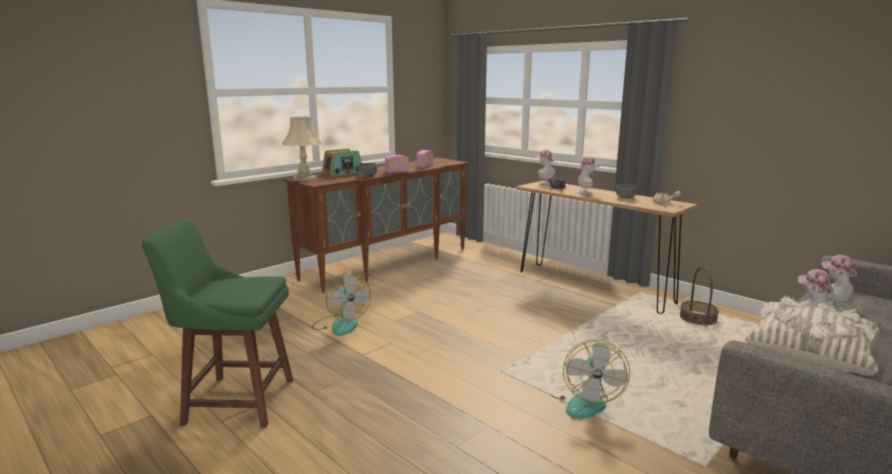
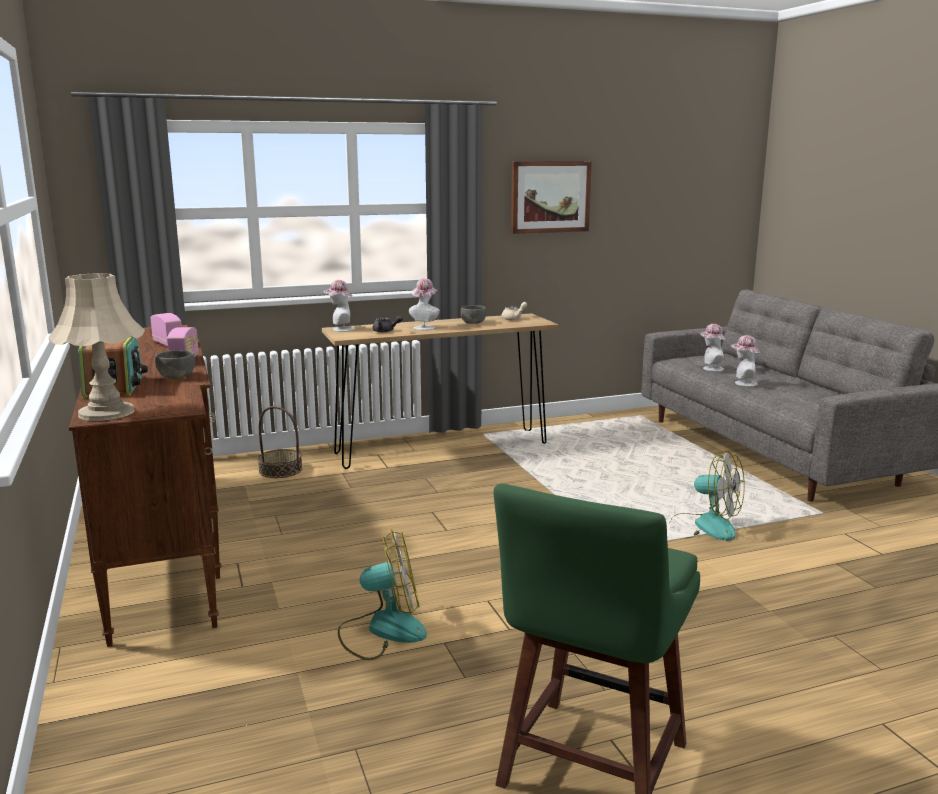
camera: 65 degrees left, 0 degrees up
basket [680,267,719,326] -> basket moved to [258,406,303,478]
beige pillow [746,295,880,376] -> none
none -> picture [511,161,592,234]

